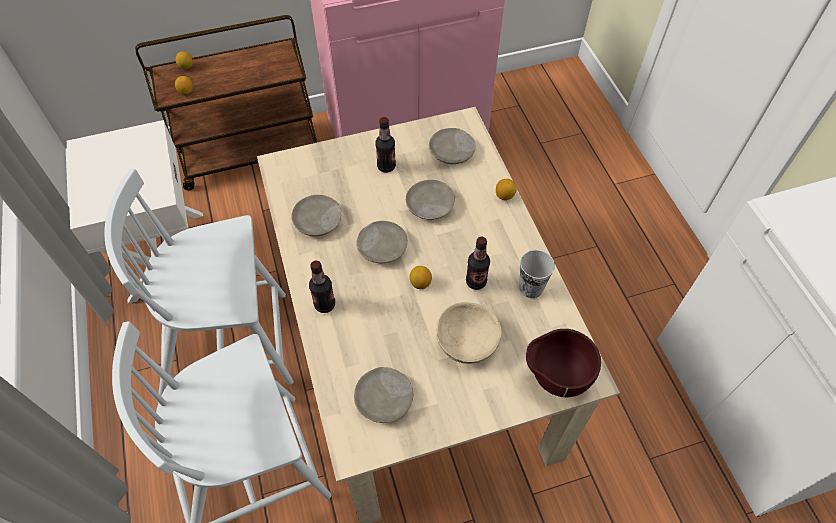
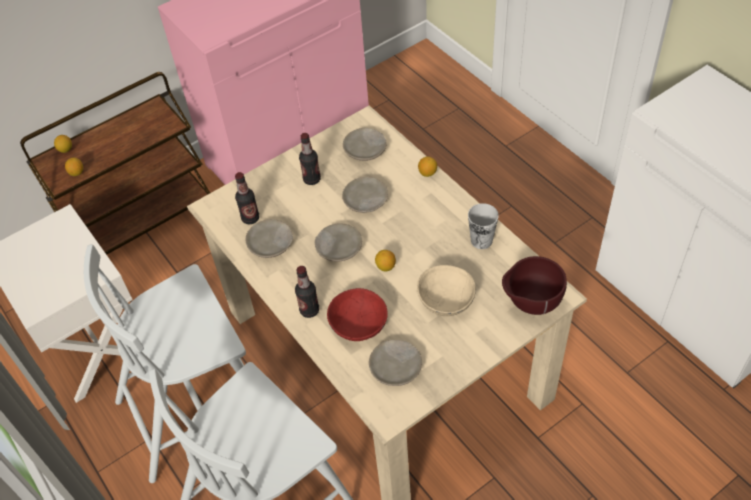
camera: 15 degrees left, 5 degrees down
bottle [466,237,490,290] -> bottle moved to [235,172,259,224]
none -> red bowl [327,288,388,341]

